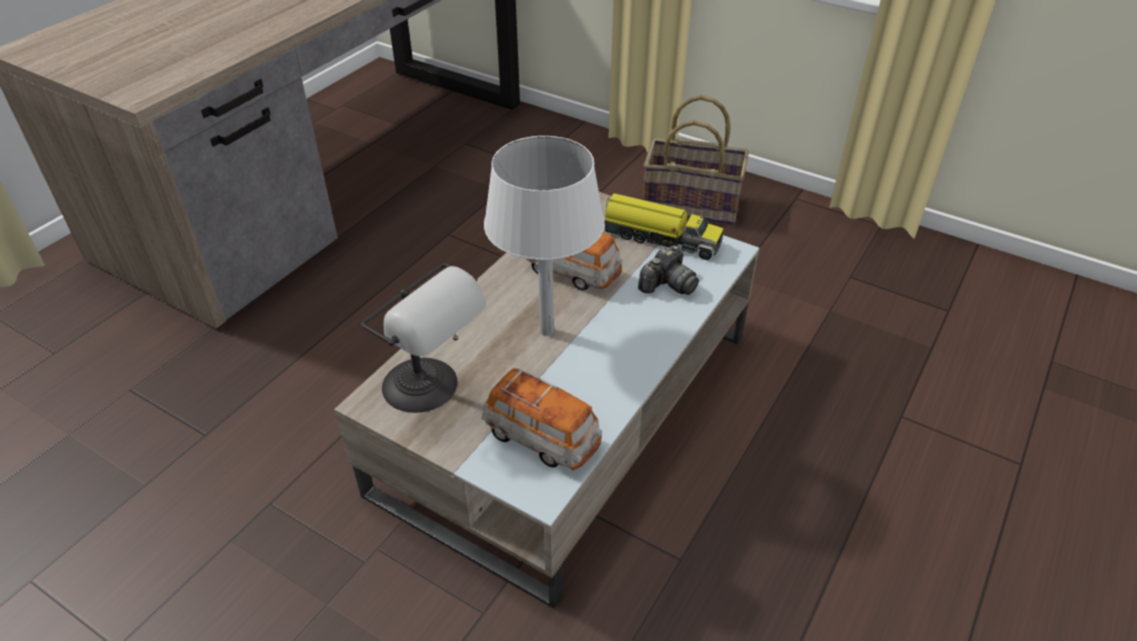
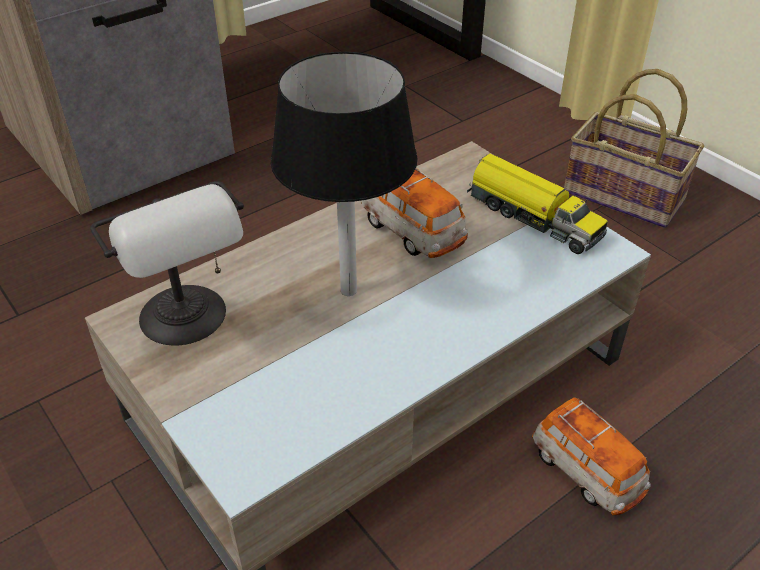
camera: 20 degrees right, 0 degrees up
toy car [482,368,602,470] -> toy car moved to [532,397,651,516]
white table lamp [484,136,605,336] -> black table lamp [271,52,418,296]
camera [638,245,699,295] -> none

